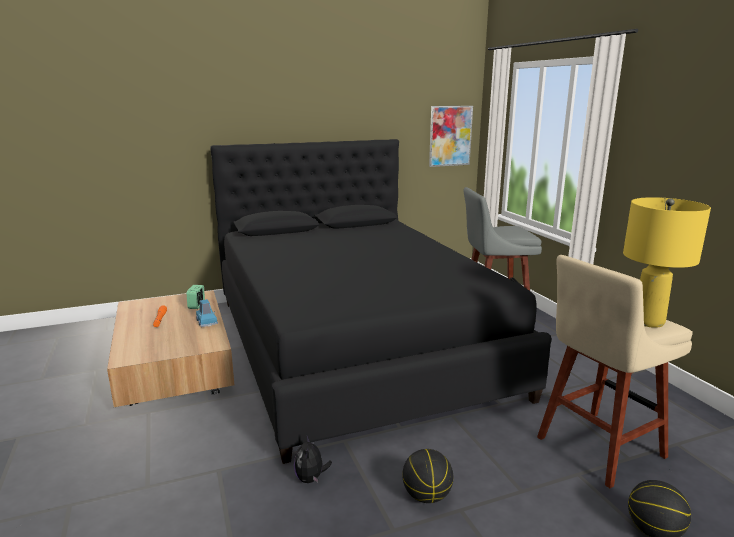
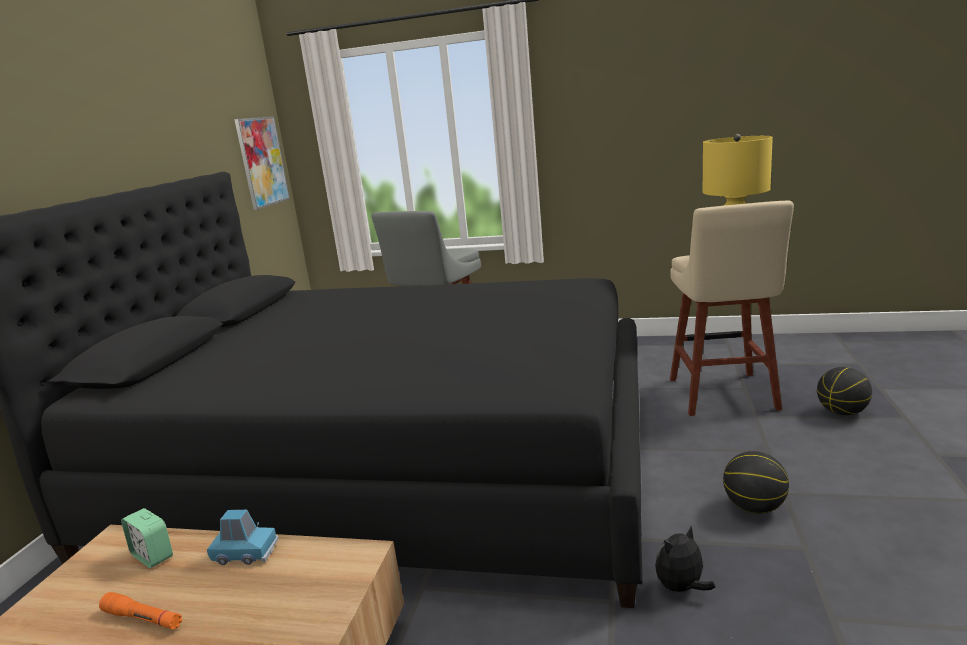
camera: 55 degrees left, 0 degrees up
plush toy [294,435,332,483] -> plush toy turned 120 degrees clockwise [655,526,715,592]

